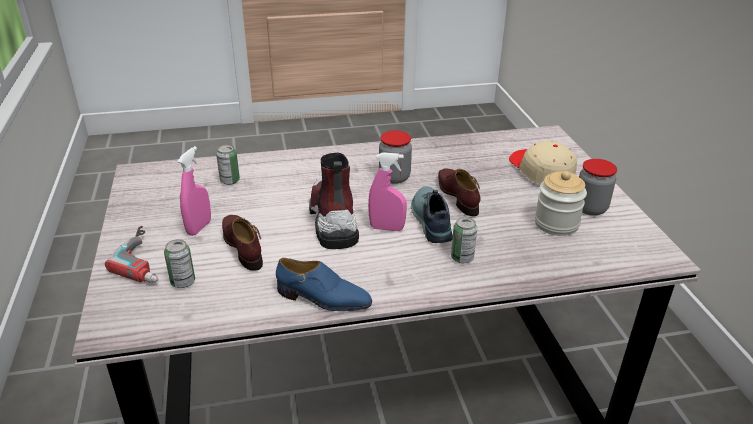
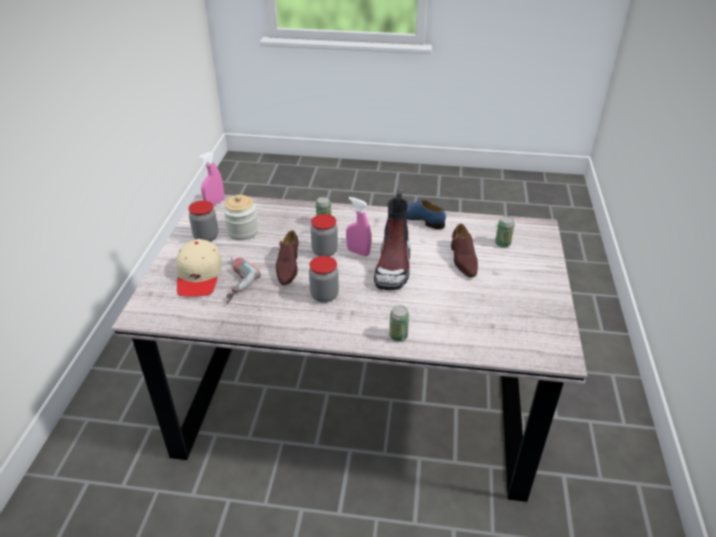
camera: 160 degrees left, 5 degrees up
power drill [105,226,158,283] -> power drill moved to [226,256,261,303]
pink spray bottle [178,146,211,236] -> pink spray bottle moved to [198,152,224,206]
can [216,145,240,185] -> can moved to [389,305,409,342]
shoe [411,186,453,243] -> jar [311,214,338,257]

